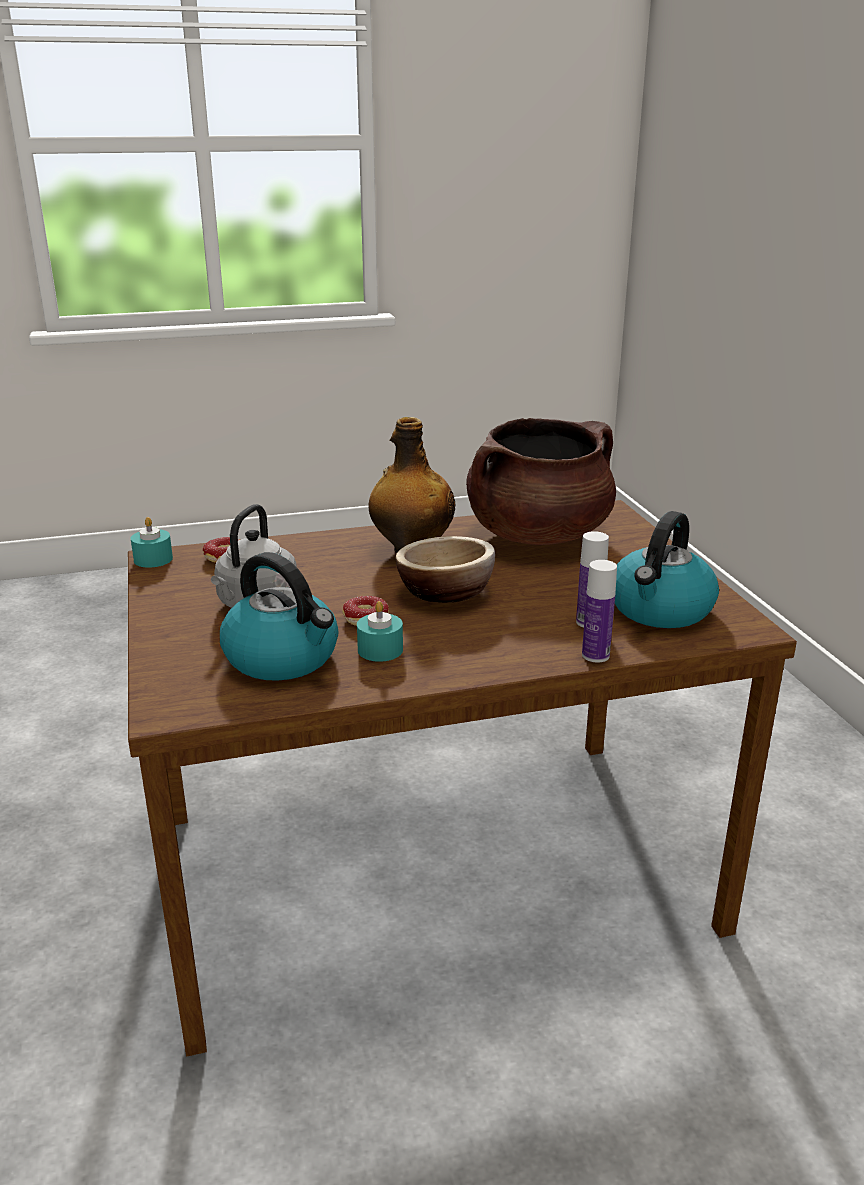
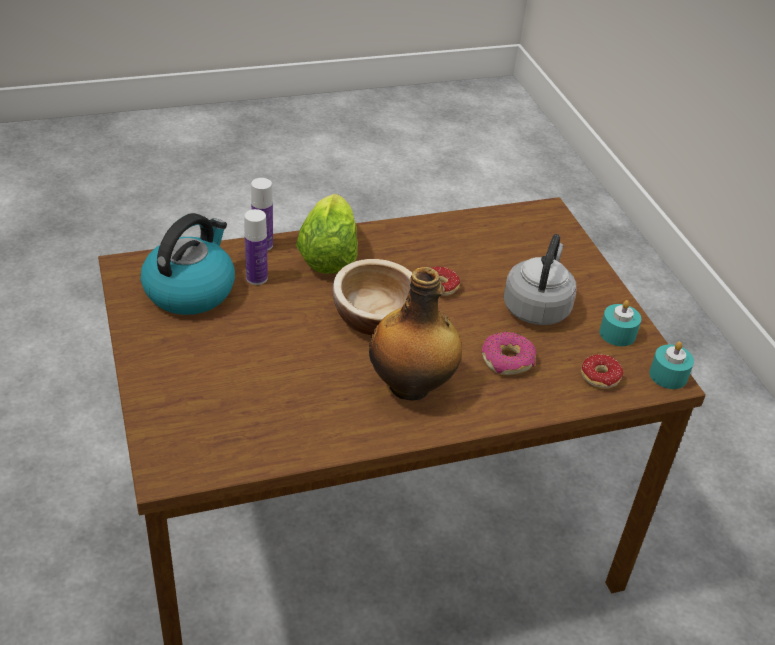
camera: 175 degrees right, 15 degrees up
kettle [220,552,338,681] -> none
turquoise candle [357,601,403,662] -> turquoise candle moved to [599,300,641,346]
brown cooking pot [466,418,616,545] -> none
none -> lettuce [296,194,358,274]
none -> donut [481,332,536,375]

